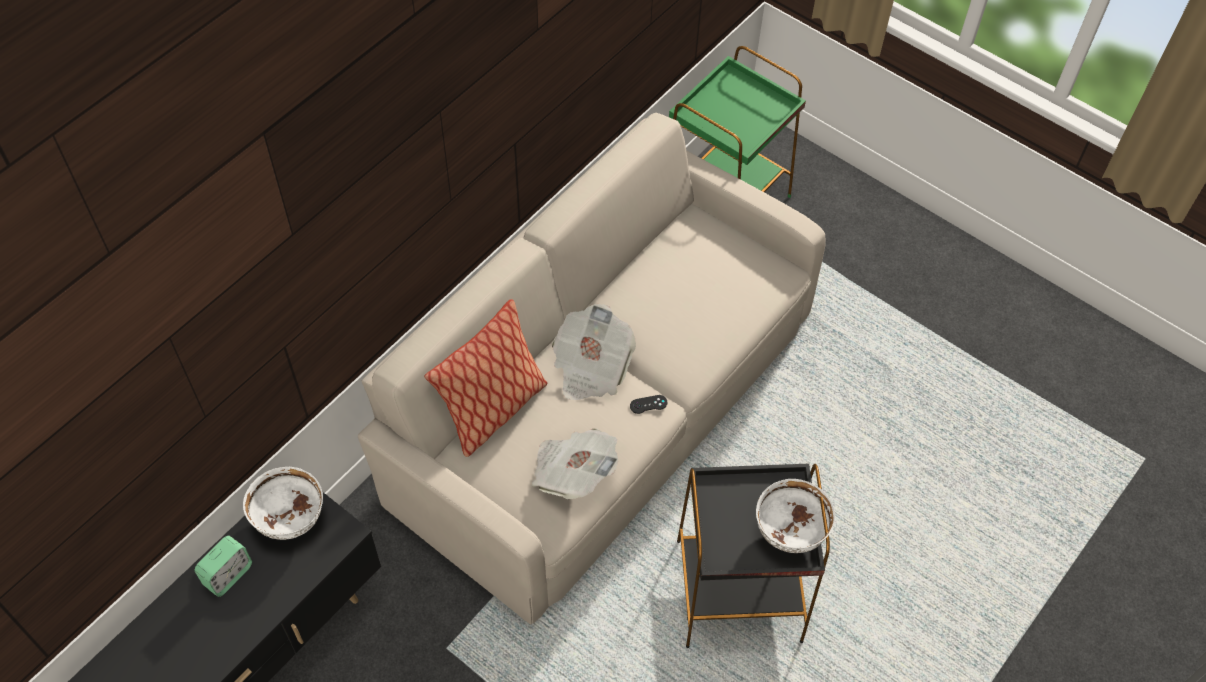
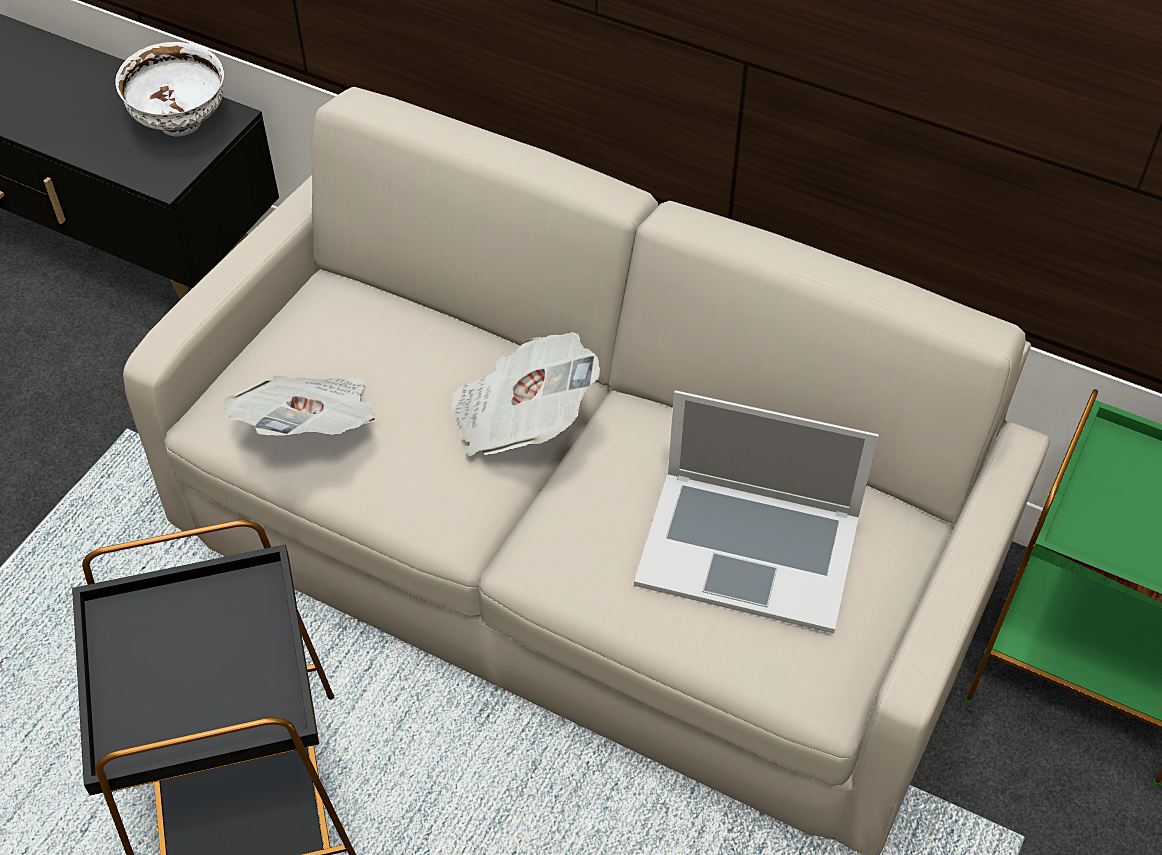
camera: 80 degrees right, 5 degrees down
alarm clock [195,536,252,597] -> none
pillow [424,299,547,457] -> none
black game controller [630,395,667,414] -> none
white bowl [756,479,835,553] -> none
none -> laptop [634,390,879,633]

